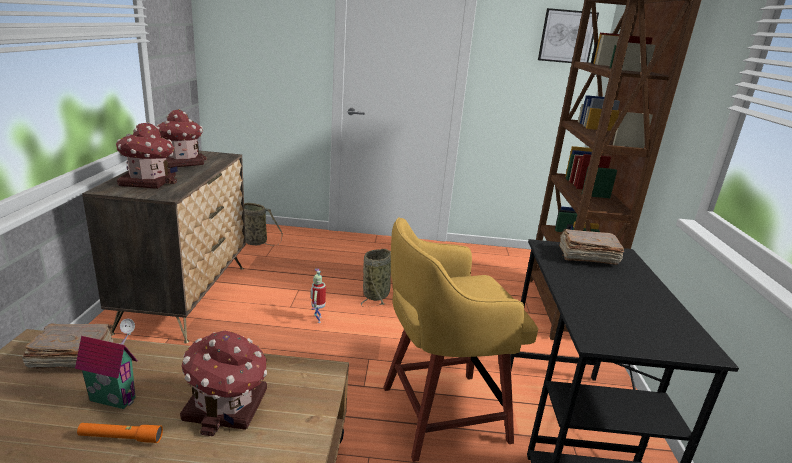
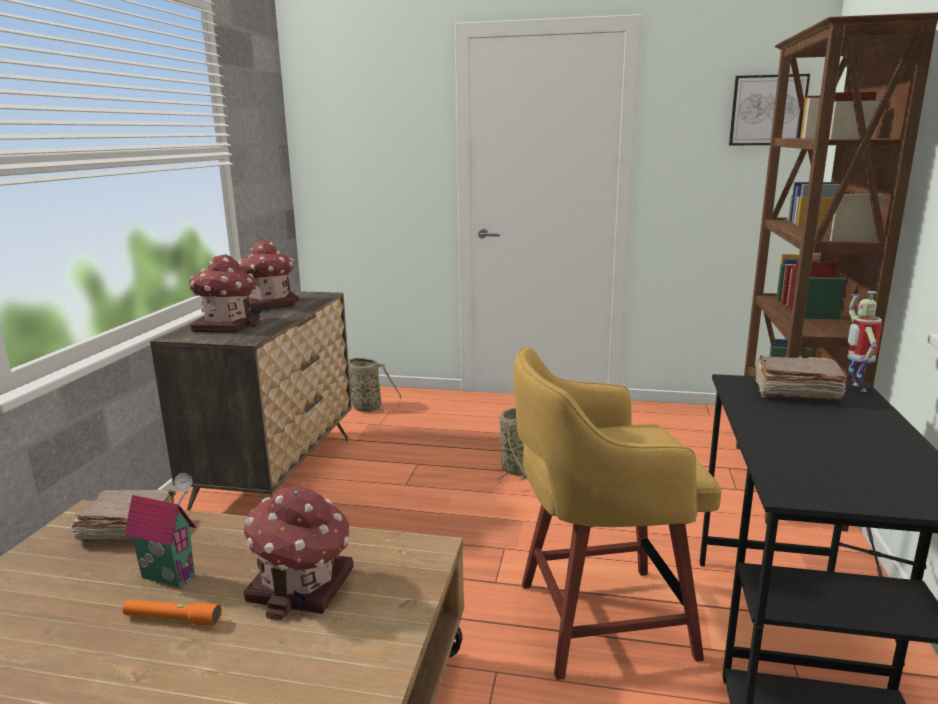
camera: 10 degrees right, 5 degrees down
toy robot [311,269,326,323] -> toy robot moved to [847,291,882,392]

